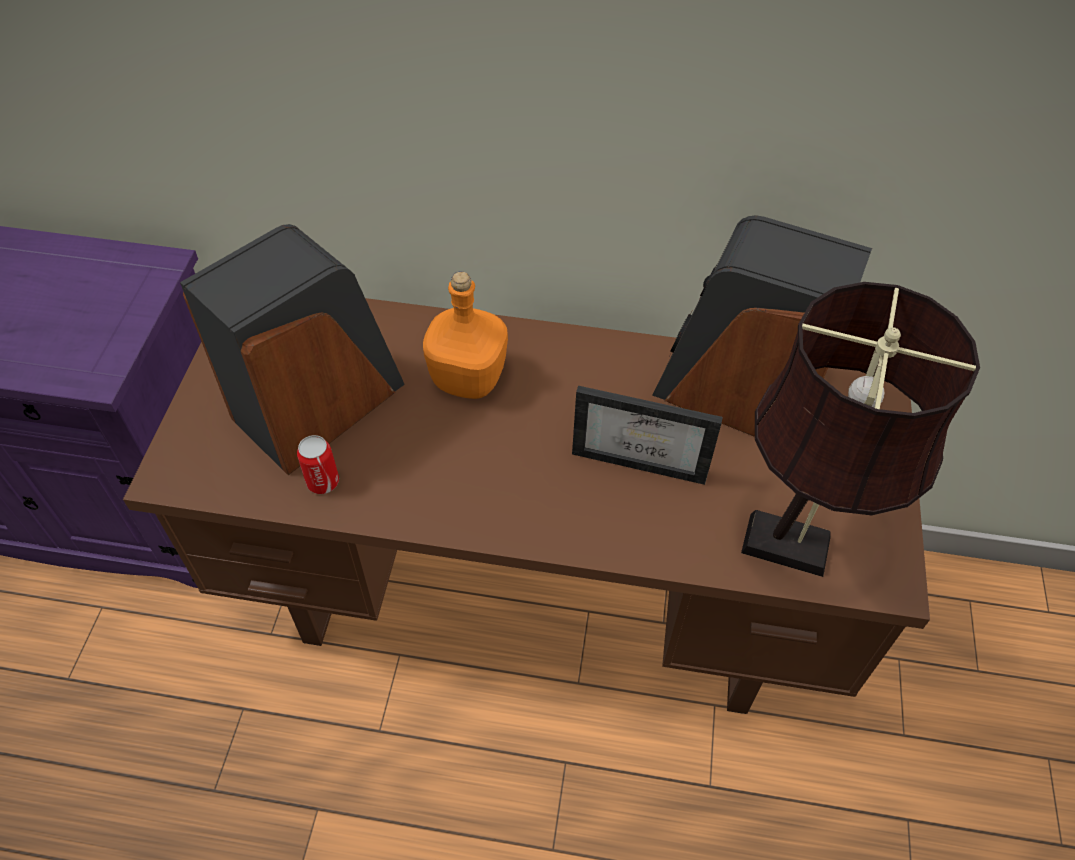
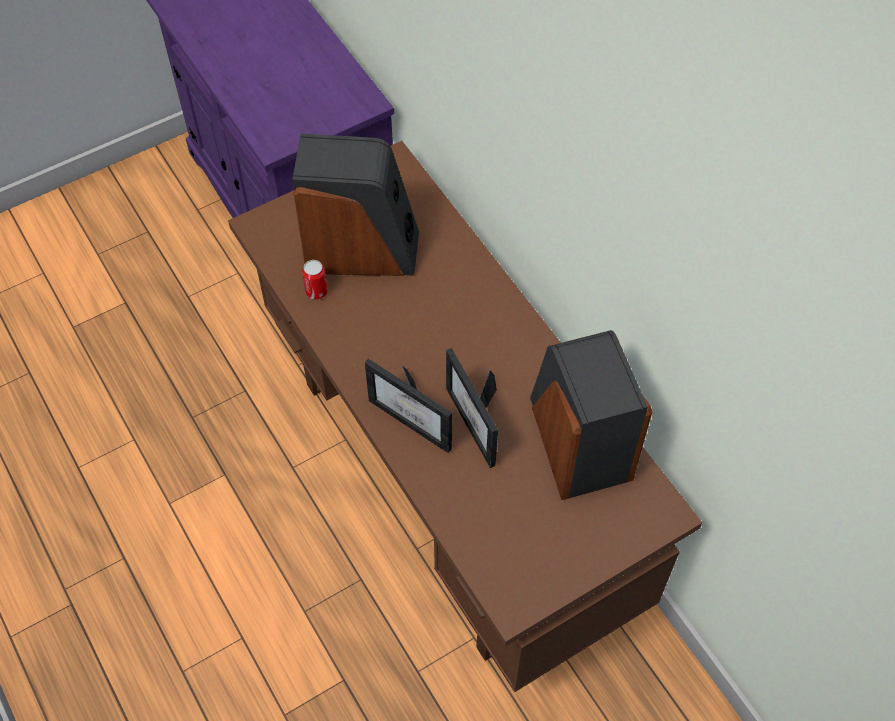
camera: 50 degrees right, 5 degrees up
orange bottle [423,271,508,399] -> none
brown table lamp [741,282,980,577] -> none
none -> picture frame [365,359,452,453]

